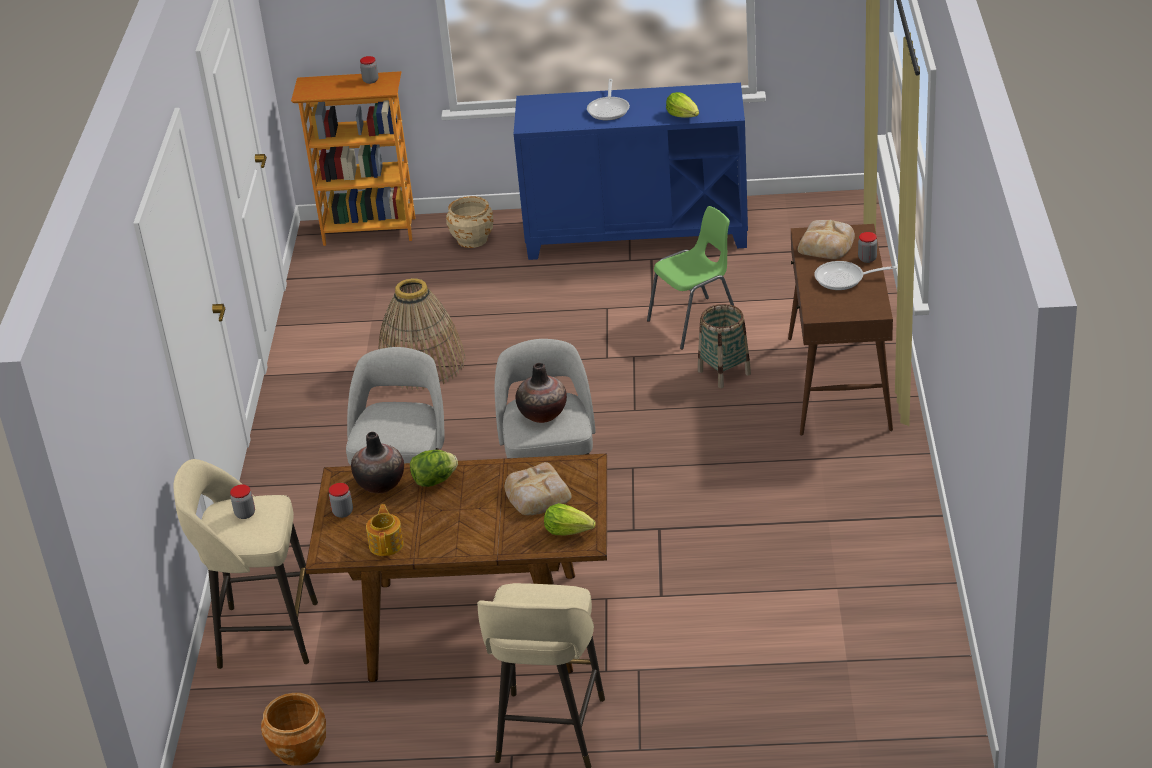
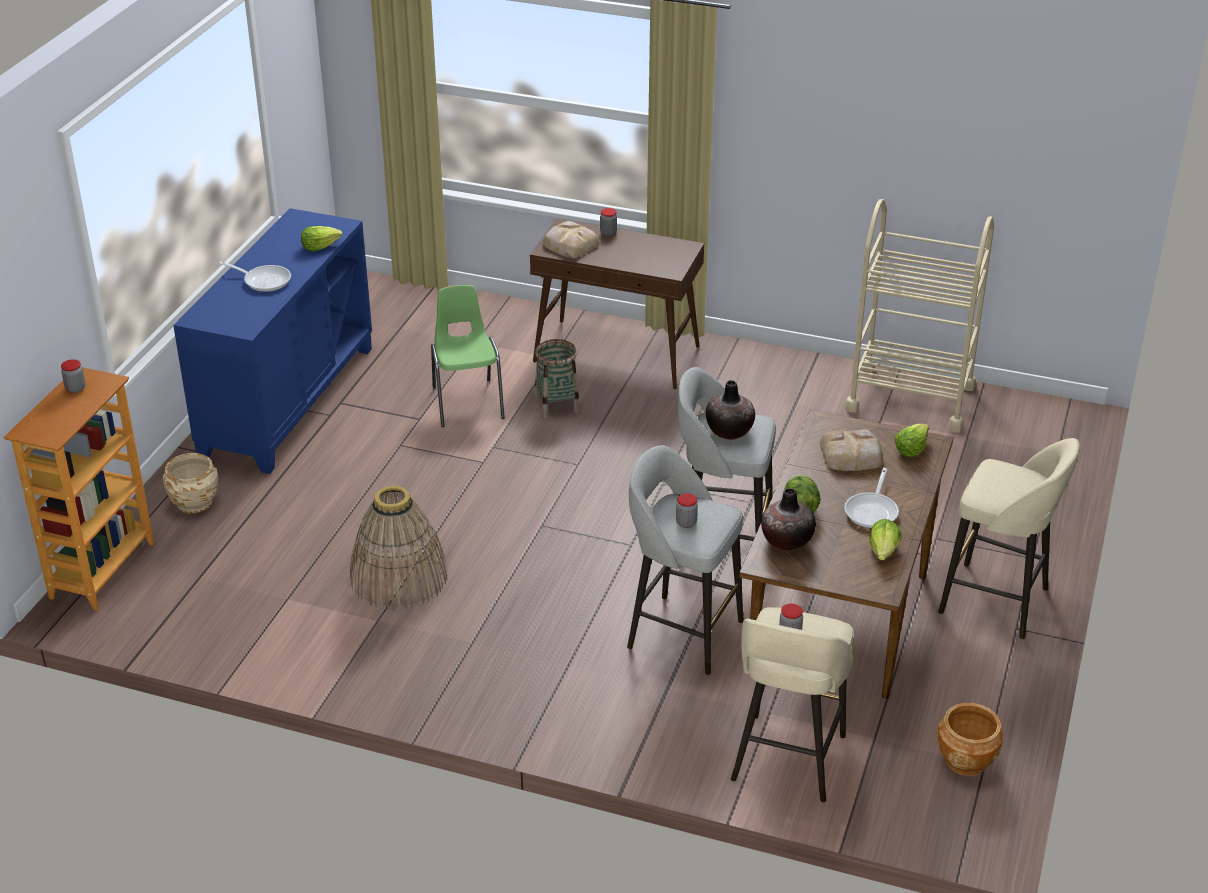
camera: 75 degrees left, 0 degrees up
jar [329,483,353,518] -> jar moved to [676,493,698,528]
teapot [366,504,404,556] -> lettuce [869,519,902,560]
frying pan [815,261,897,290] -> frying pan moved to [844,468,899,528]
none -> beige cart [845,199,994,432]

